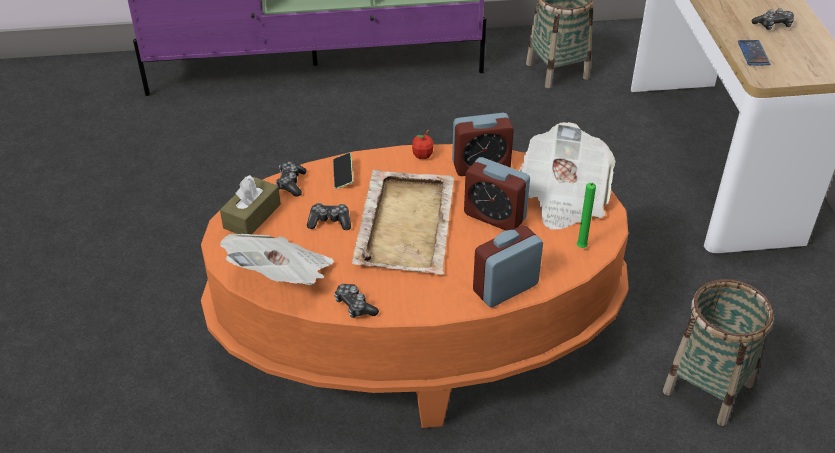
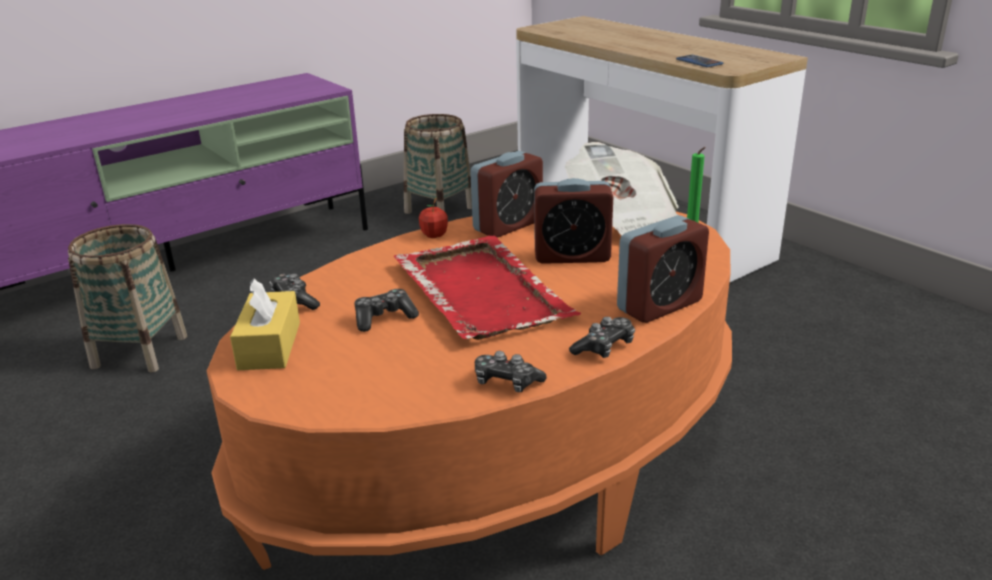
camera: 30 degrees left, 15 degrees down
brown tissue box [220,175,281,234] -> yellow tissue box [230,278,300,370]
newspaper [220,234,334,285] -> none
phone [333,153,353,189] -> none
beige tray [352,170,454,275] -> red tray [394,236,581,340]
alarm clock [473,225,543,307] -> alarm clock turned 150 degrees counterclockwise [617,215,709,323]
basket [663,279,774,426] -> basket moved to [68,224,187,372]
game controller [752,8,794,30] -> game controller moved to [569,317,635,358]

